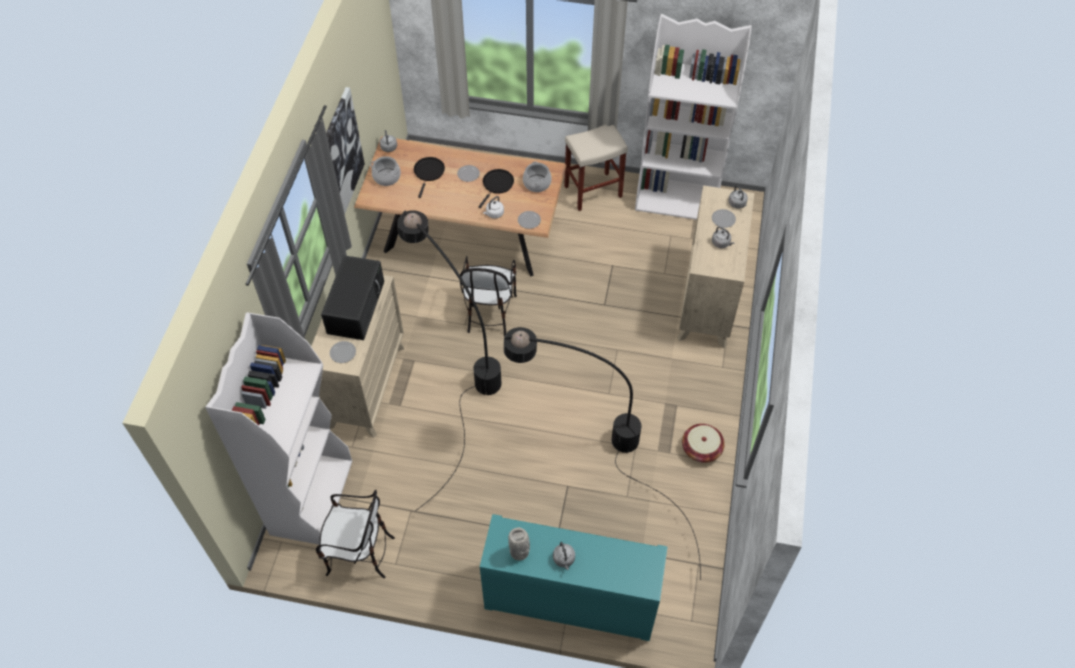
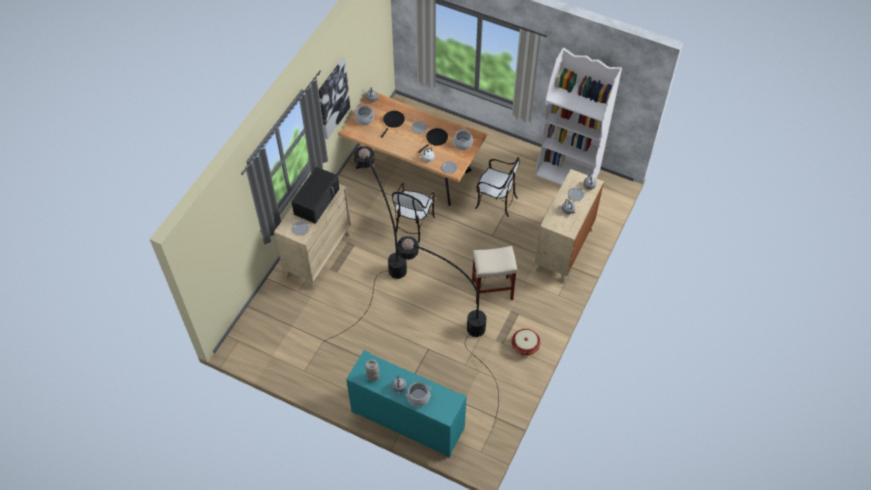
camera: 15 degrees right, 0 degrees up
white bookcase [205,312,352,545] -> none
chair [316,490,395,578] -> chair moved to [475,157,520,217]
beige stool [564,125,628,211] -> beige stool moved to [472,246,517,304]
none -> cooking pot [406,382,431,406]

